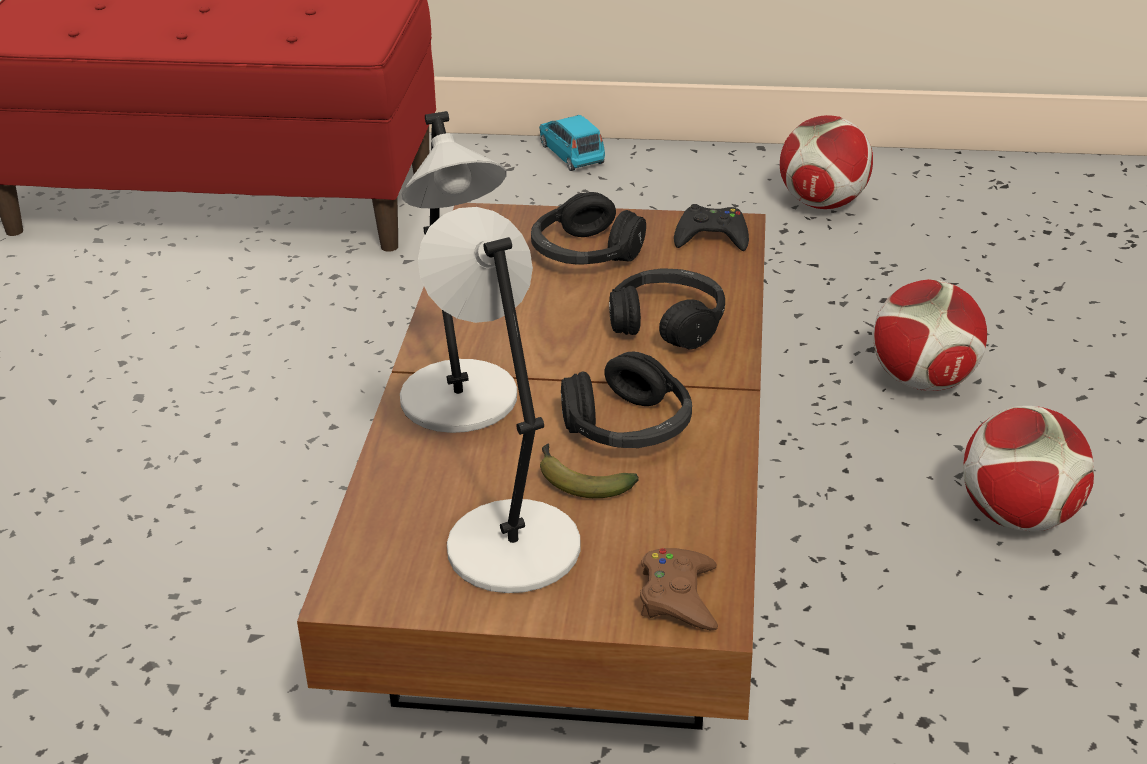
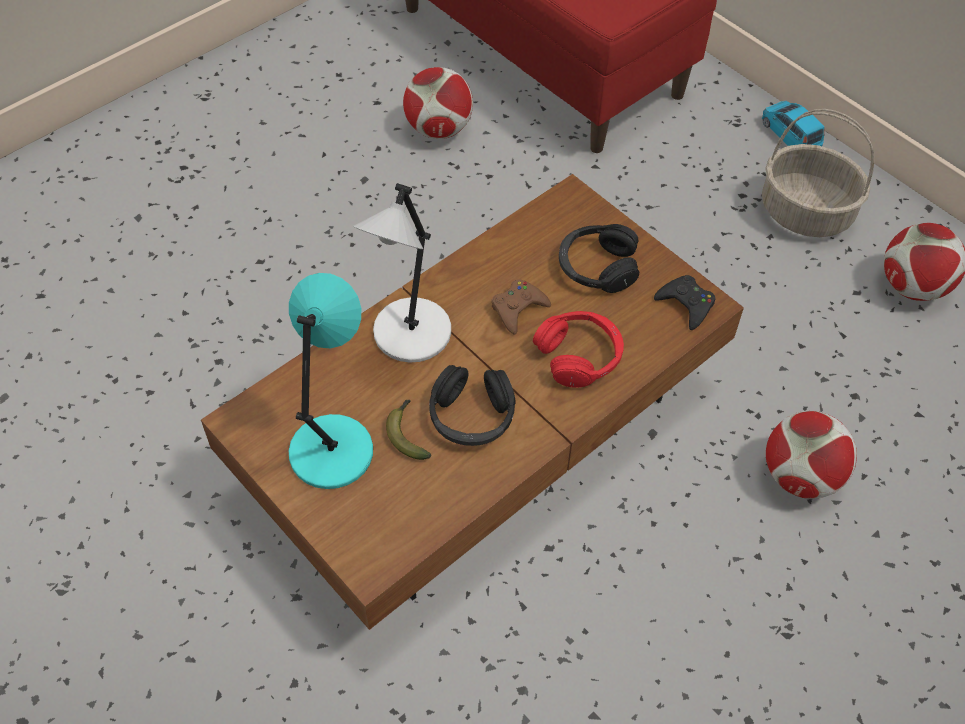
camera: 40 degrees right, 20 degrees up
grey table lamp [418,207,580,593] -> turquoise table lamp [289,273,373,489]
blue toy car [539,115,605,171] -> blue toy car turned 45 degrees counterclockwise [762,101,825,146]
black headphones [609,268,725,350] -> red headphones [533,311,624,388]
brown game controller [640,548,718,630] -> brown game controller moved to [491,279,551,335]
football [963,406,1094,531] -> football moved to [403,67,473,139]
none -> basket [762,109,875,237]

